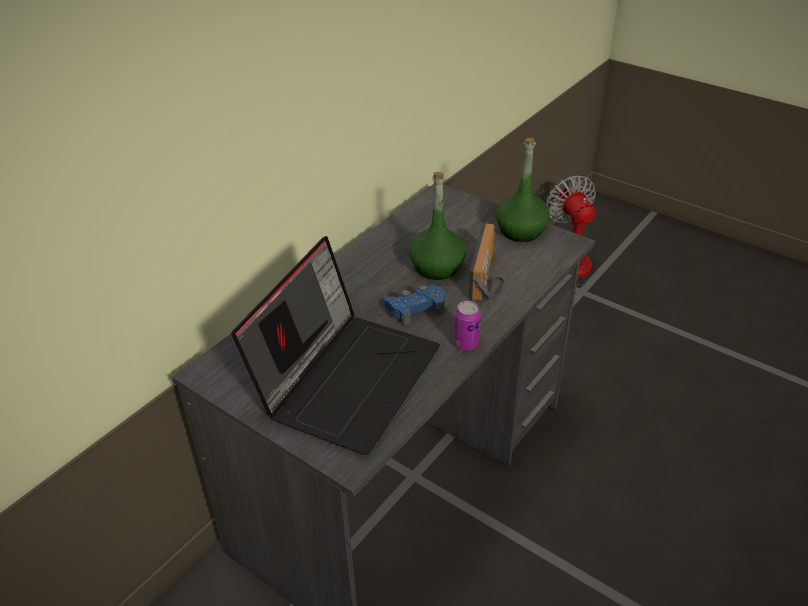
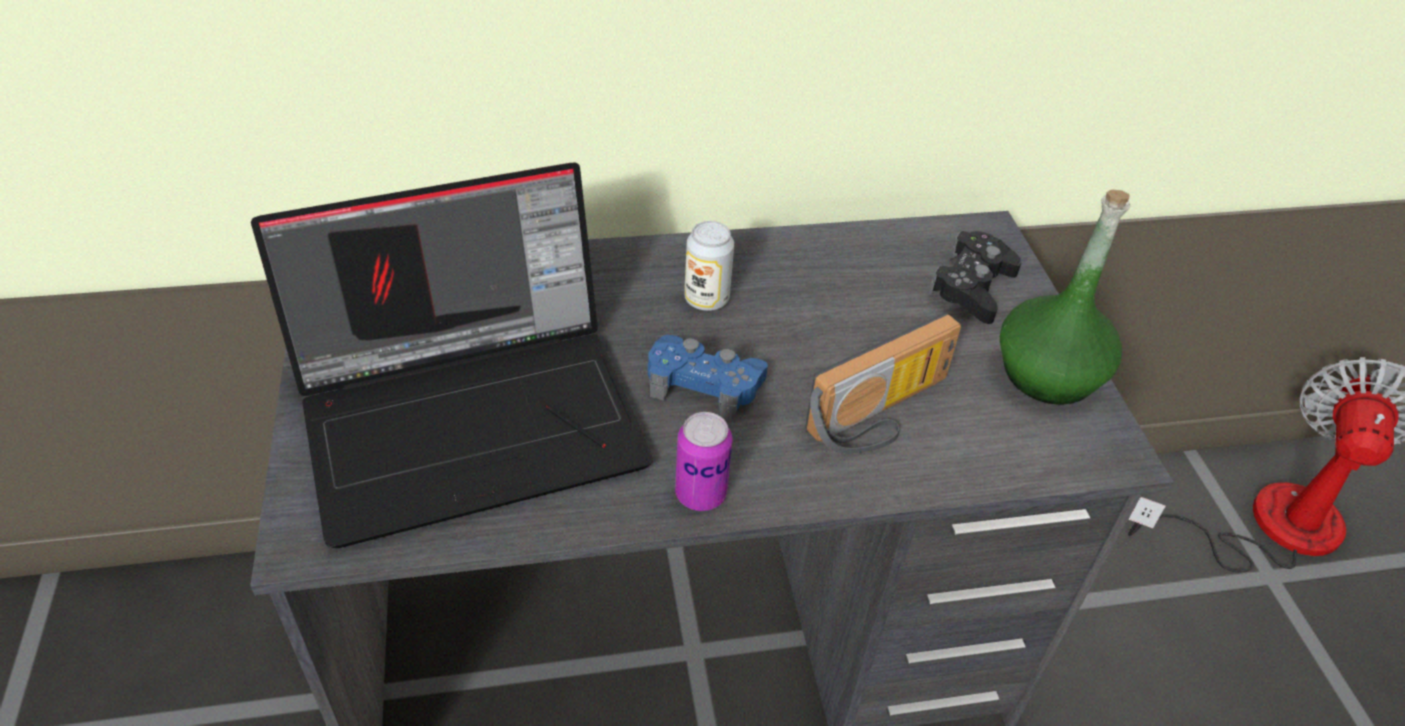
camera: 40 degrees right, 5 degrees up
green bottle [409,172,466,280] -> none
none -> can [684,221,734,311]
none -> black game controller [928,231,1021,324]

